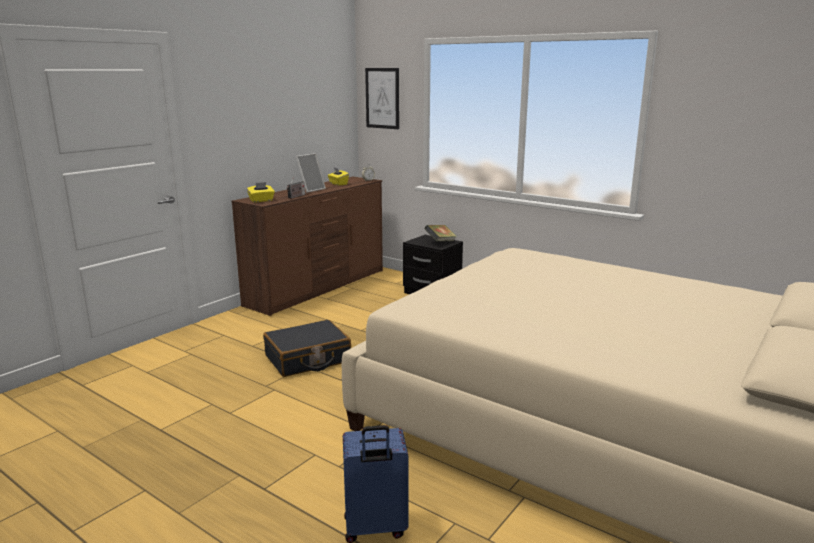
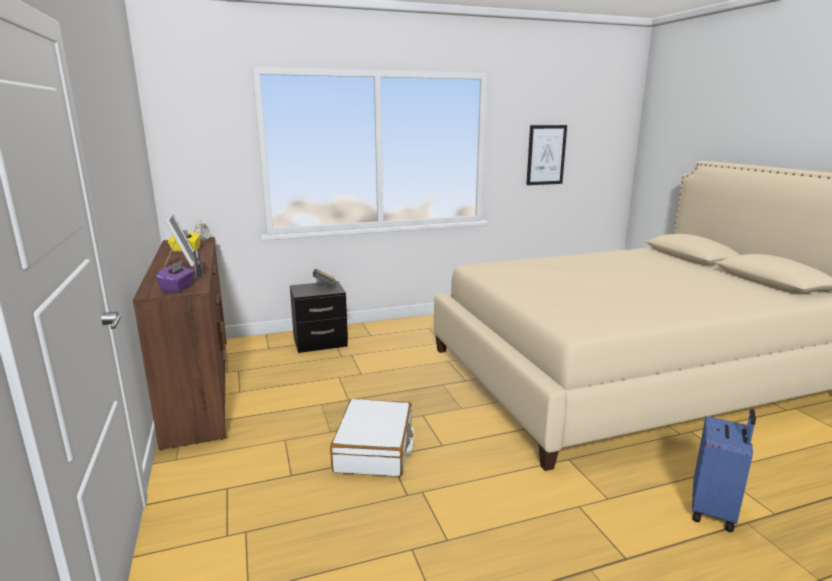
camera: 55 degrees left, 0 degrees up
yellow tissue box [247,182,275,202] -> purple tissue box [156,260,195,292]
black suitcase [263,320,351,377] -> white suitcase [330,399,413,477]
picture [365,68,399,129] -> picture moved to [526,125,567,185]

